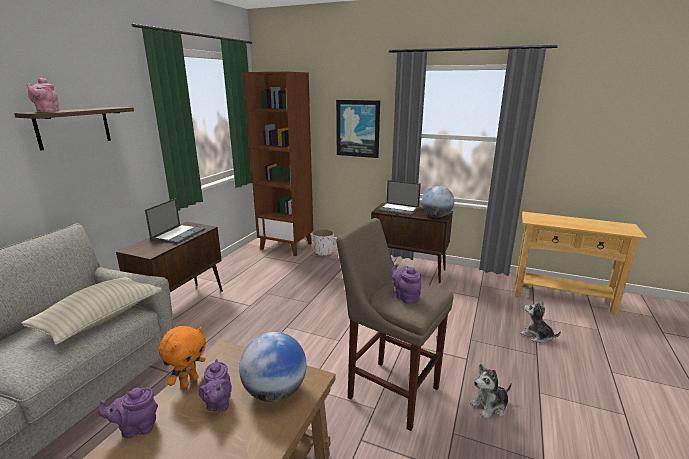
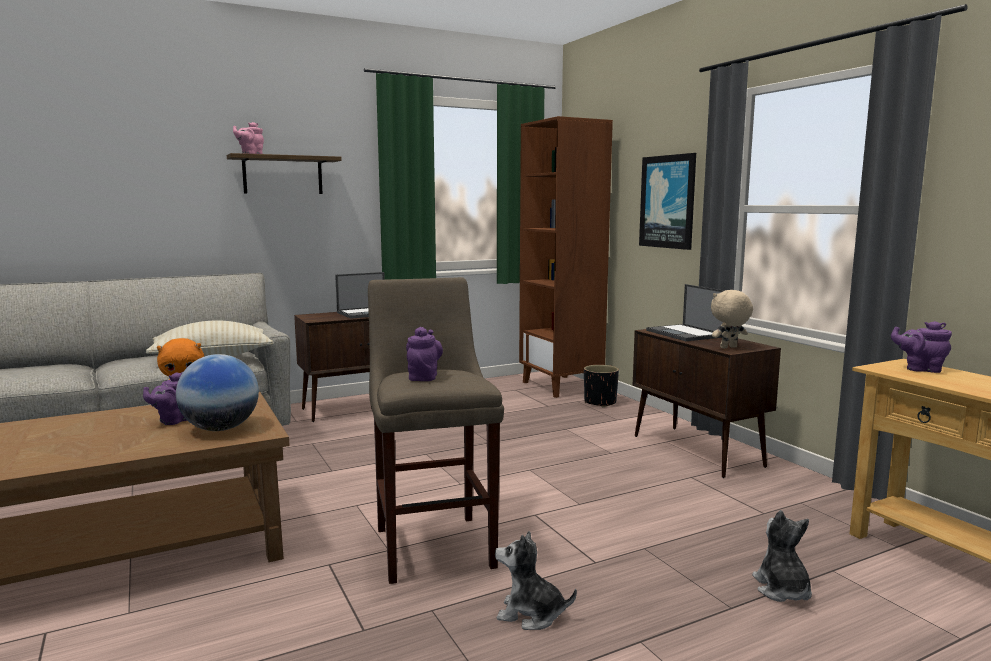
camera: 40 degrees right, 10 degrees down
purple teapot [98,387,158,438] -> purple teapot moved to [891,321,952,373]
white planter [313,229,334,256] -> black planter [584,365,619,407]
globe [422,186,454,217] -> beige plush toy [711,290,753,349]

